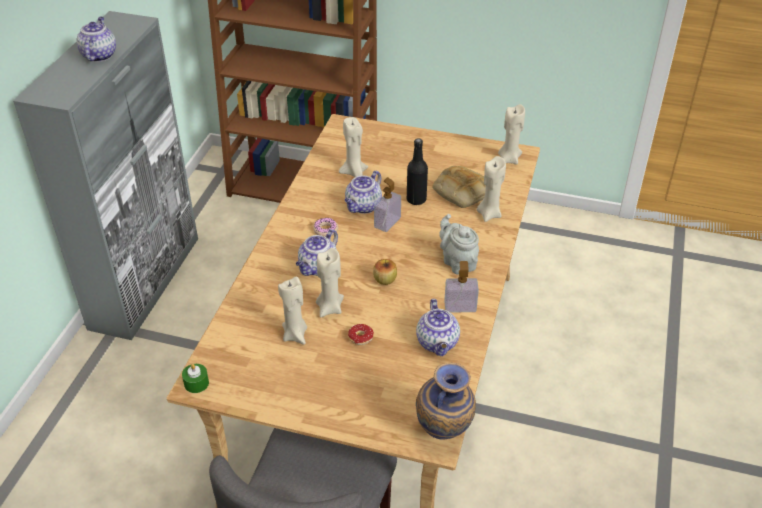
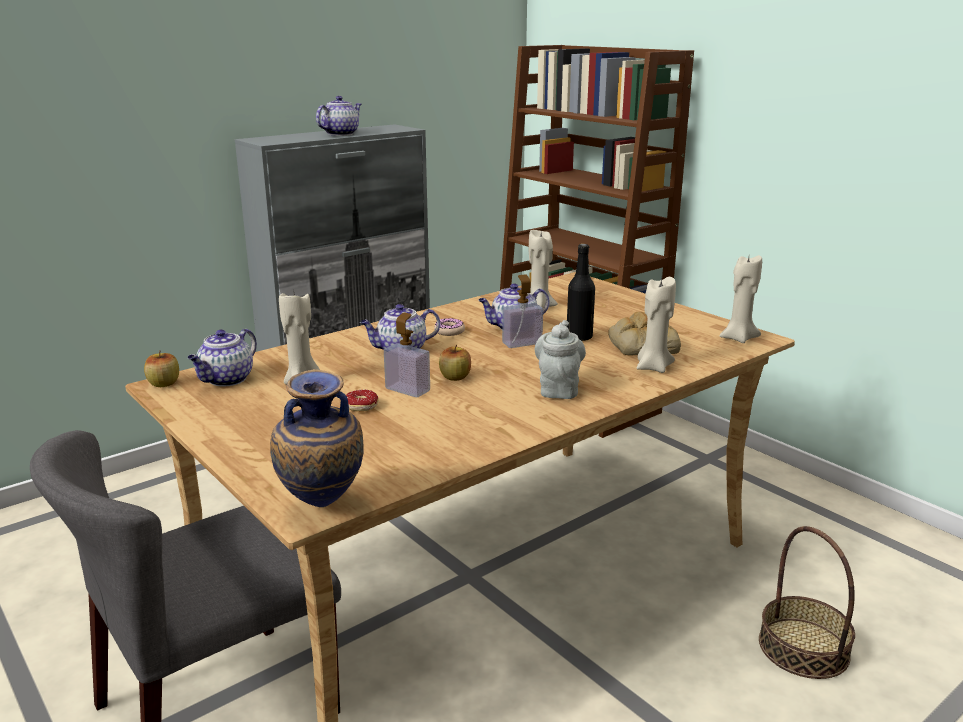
camera: 35 degrees right, 20 degrees down
green candle [182,364,209,393] -> apple [144,351,179,387]
beige candle [316,248,344,317] -> none
teapot [416,299,460,356] -> teapot moved to [187,329,257,386]
soap dispenser [444,261,479,313] -> soap dispenser moved to [384,312,430,397]
none -> basket [759,526,855,679]

